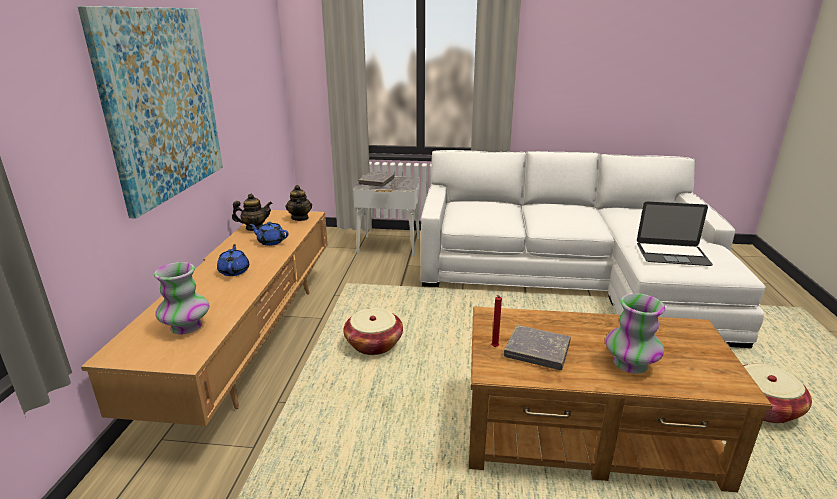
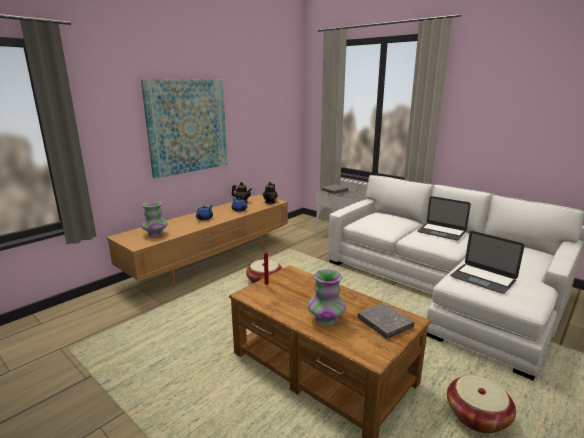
camera: 35 degrees right, 5 degrees down
grey book [504,325,571,370] -> grey book moved to [357,303,414,339]
none -> laptop [417,196,471,241]

